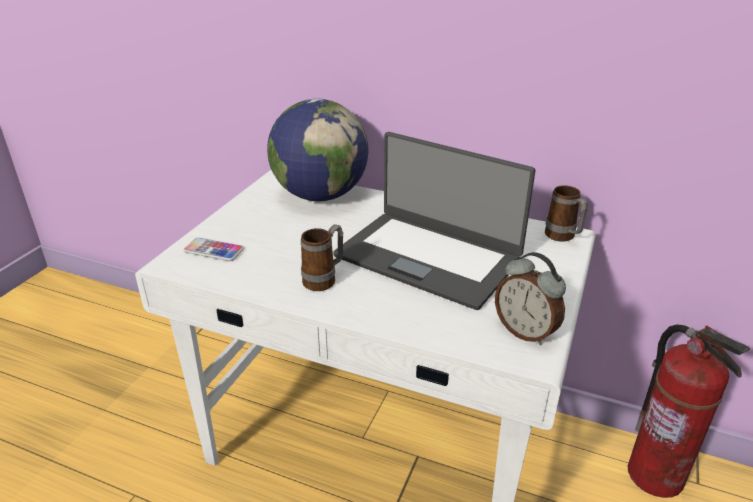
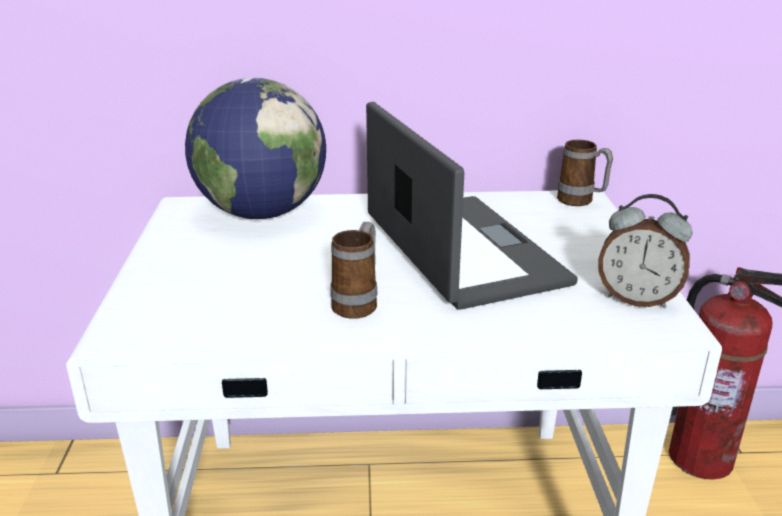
camera: 25 degrees left, 5 degrees down
phone [183,237,244,261] -> none
laptop [333,132,536,310] -> laptop turned 120 degrees counterclockwise [366,101,578,310]

